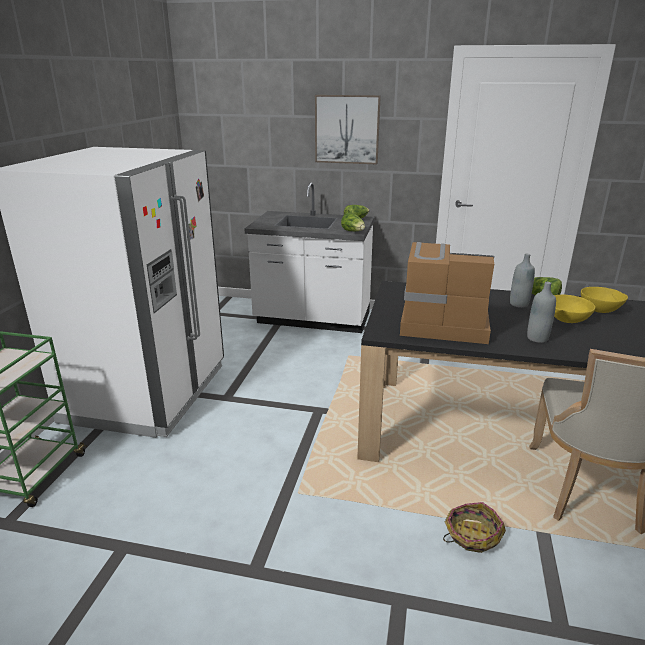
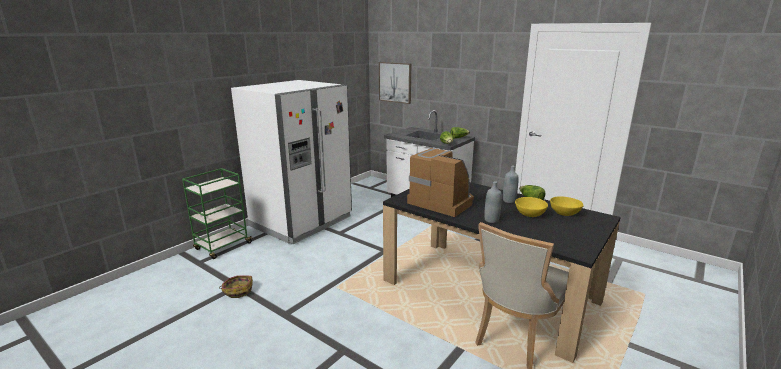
camera: 25 degrees right, 5 degrees down
picture [315,95,381,164] -> picture moved to [379,62,411,104]
basket [443,502,506,553] -> basket moved to [220,275,253,298]

